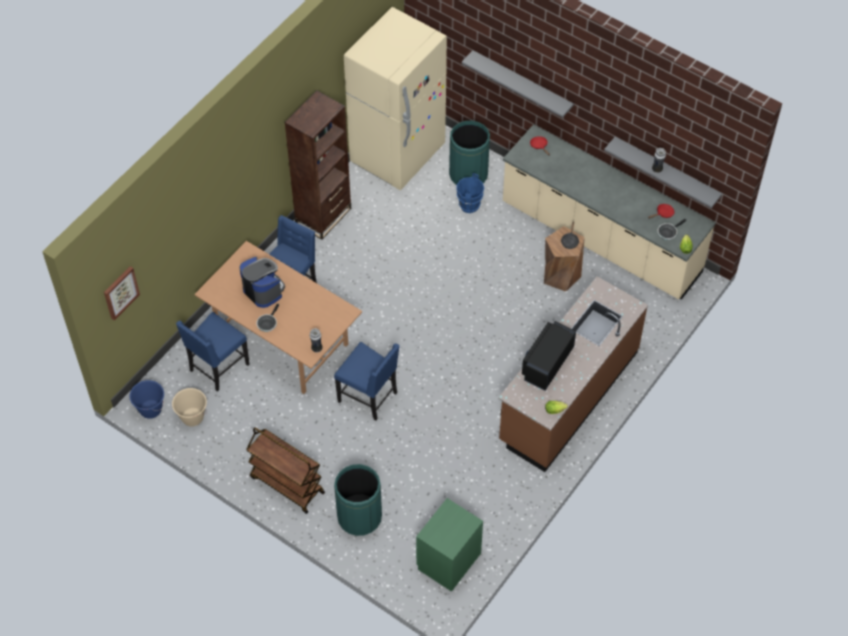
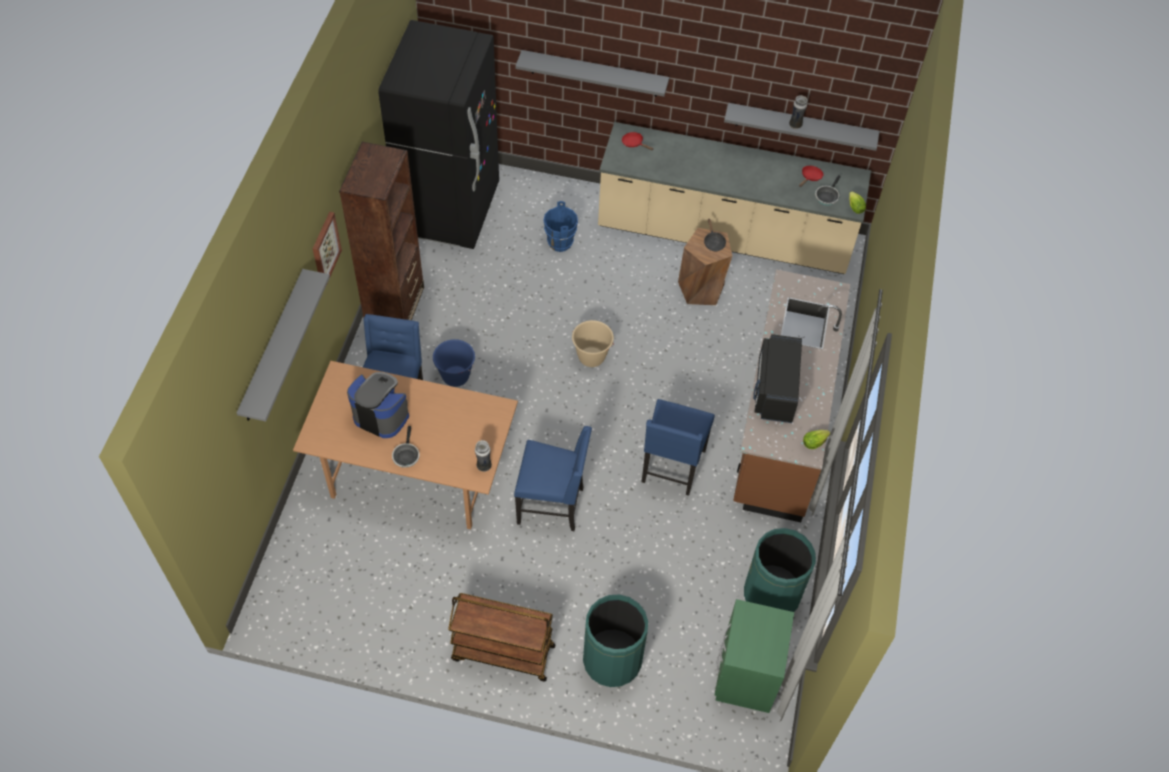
camera: 25 degrees left, 0 degrees up
picture [104,266,140,320] -> picture moved to [313,212,342,281]
blue bucket [129,380,164,419] -> blue bucket moved to [433,339,475,387]
beige bucket [172,388,207,426] -> beige bucket moved to [572,320,614,367]
blue chair [176,312,249,392] -> blue chair moved to [642,399,715,496]
beige fridge [344,7,447,190] -> black fridge [378,20,499,249]
green trash can [449,121,490,185] -> green trash can moved to [744,528,816,612]
none -> grey shelf [236,269,330,422]

